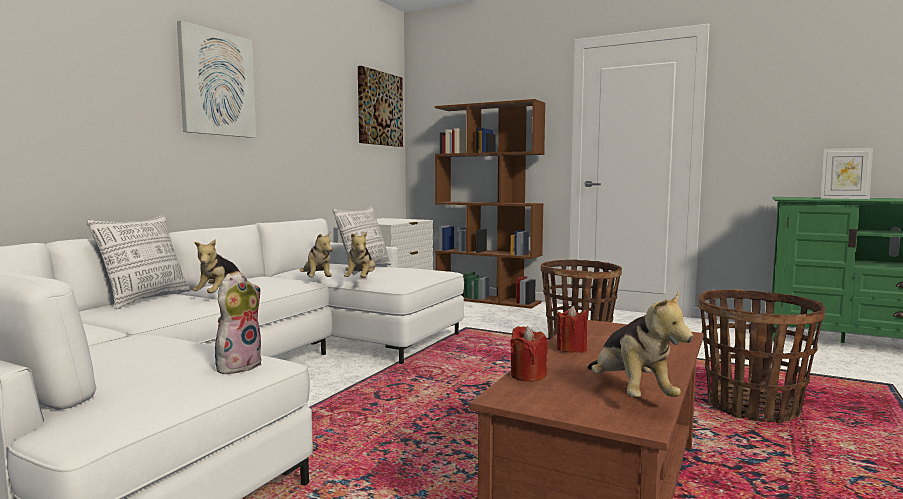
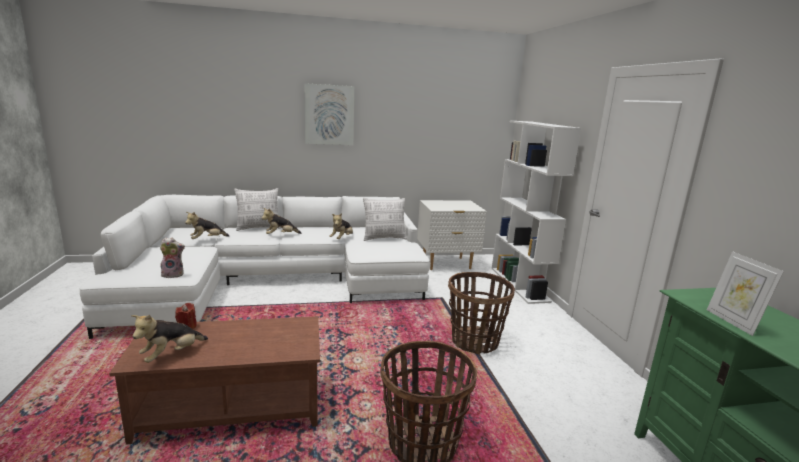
camera: 50 degrees right, 10 degrees up
plush toy [344,231,375,278] -> plush toy moved to [185,212,229,239]
picture [358,66,403,147] -> none
brown bookcase [435,99,545,309] -> white bookcase [492,121,581,304]
red candle [556,305,588,353] -> none

